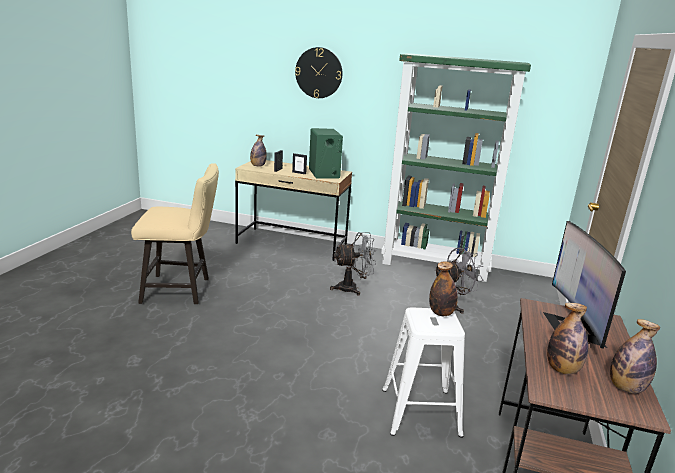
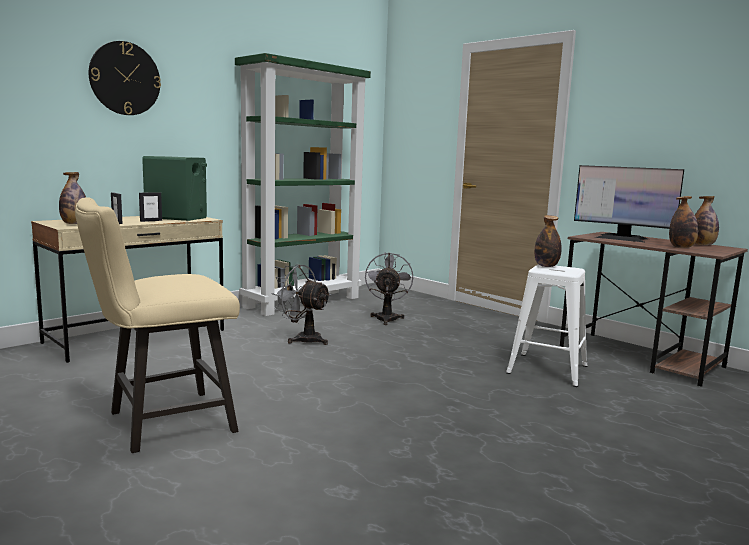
camera: 60 degrees left, 10 degrees down
beige chair [131,163,219,304] -> beige chair turned 150 degrees counterclockwise [75,197,240,453]
grey fan [330,232,376,296] -> grey fan turned 75 degrees counterclockwise [272,264,331,345]

